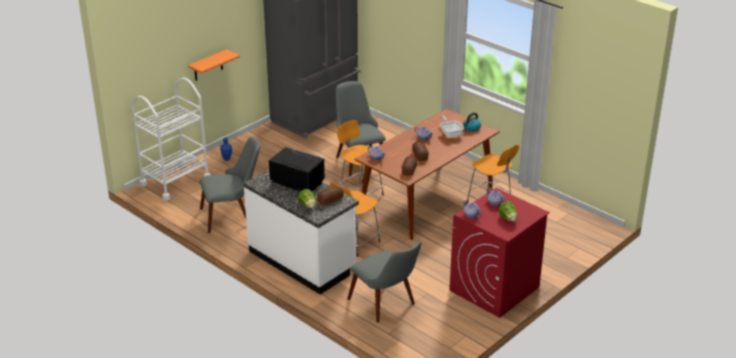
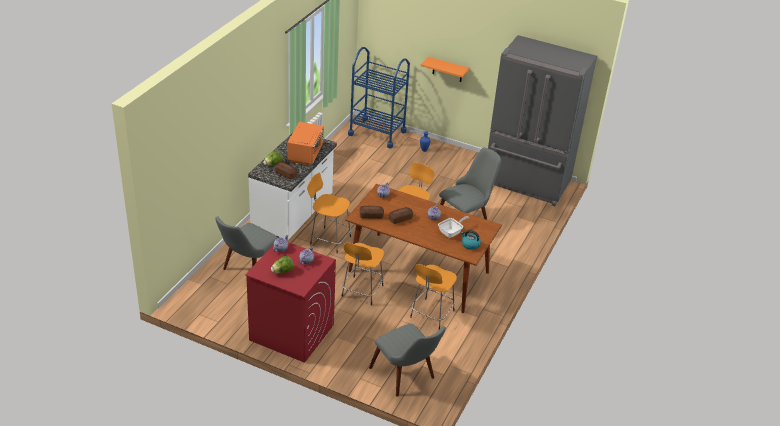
camera: 70 degrees right, 5 degrees up
white cart [131,78,211,201] -> blue cart [348,47,410,149]
grey chair [200,137,260,233] -> grey chair moved to [369,323,446,397]
black microwave [269,147,325,191] -> orange microwave [287,122,324,165]
none -> orange stool [342,243,384,306]

